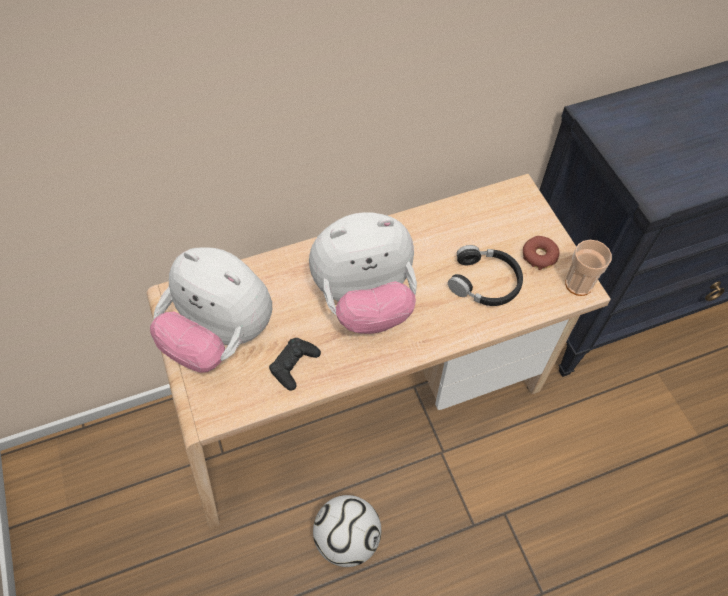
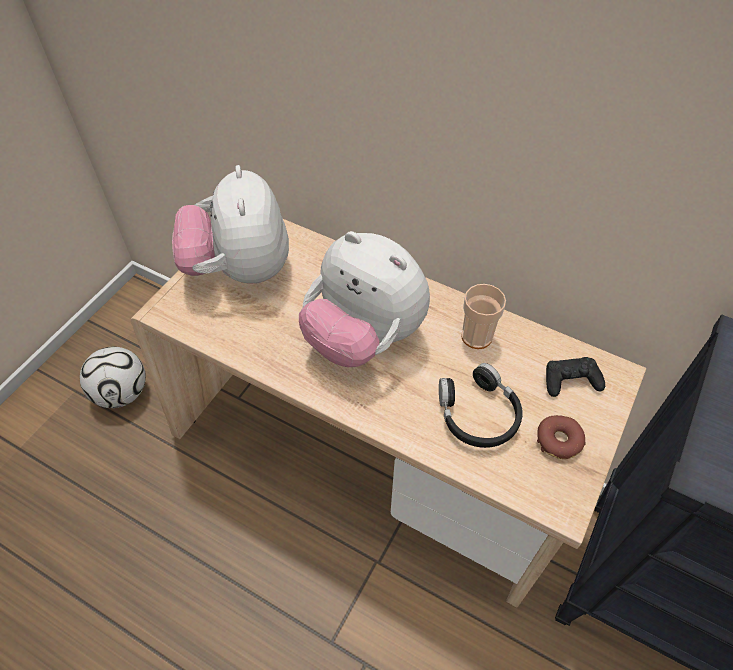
camera: 50 degrees right, 5 degrees down
black game controller [269,338,321,391] -> black game controller moved to [546,357,605,397]
football [313,495,381,567] -> football moved to [80,347,146,408]
cup [565,240,612,296] -> cup moved to [461,284,506,349]

